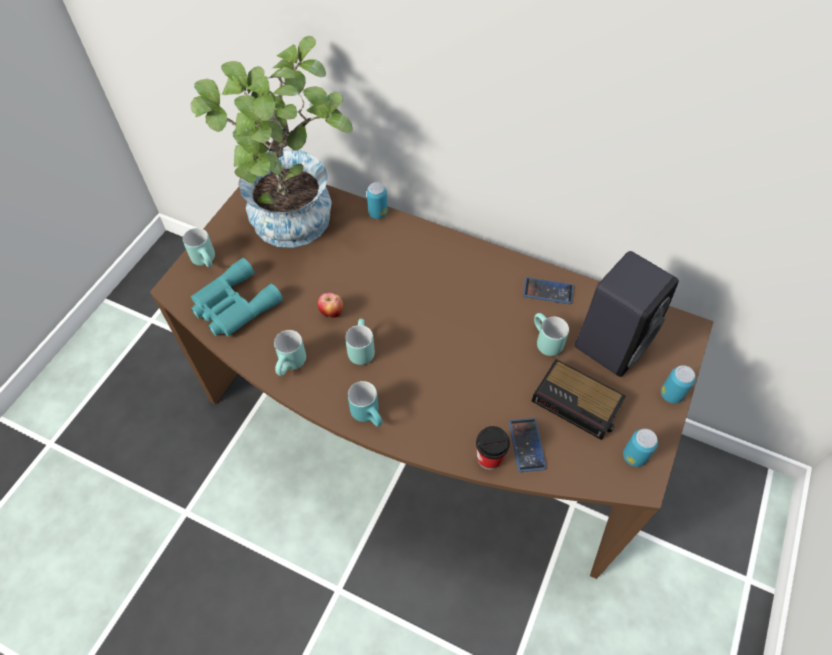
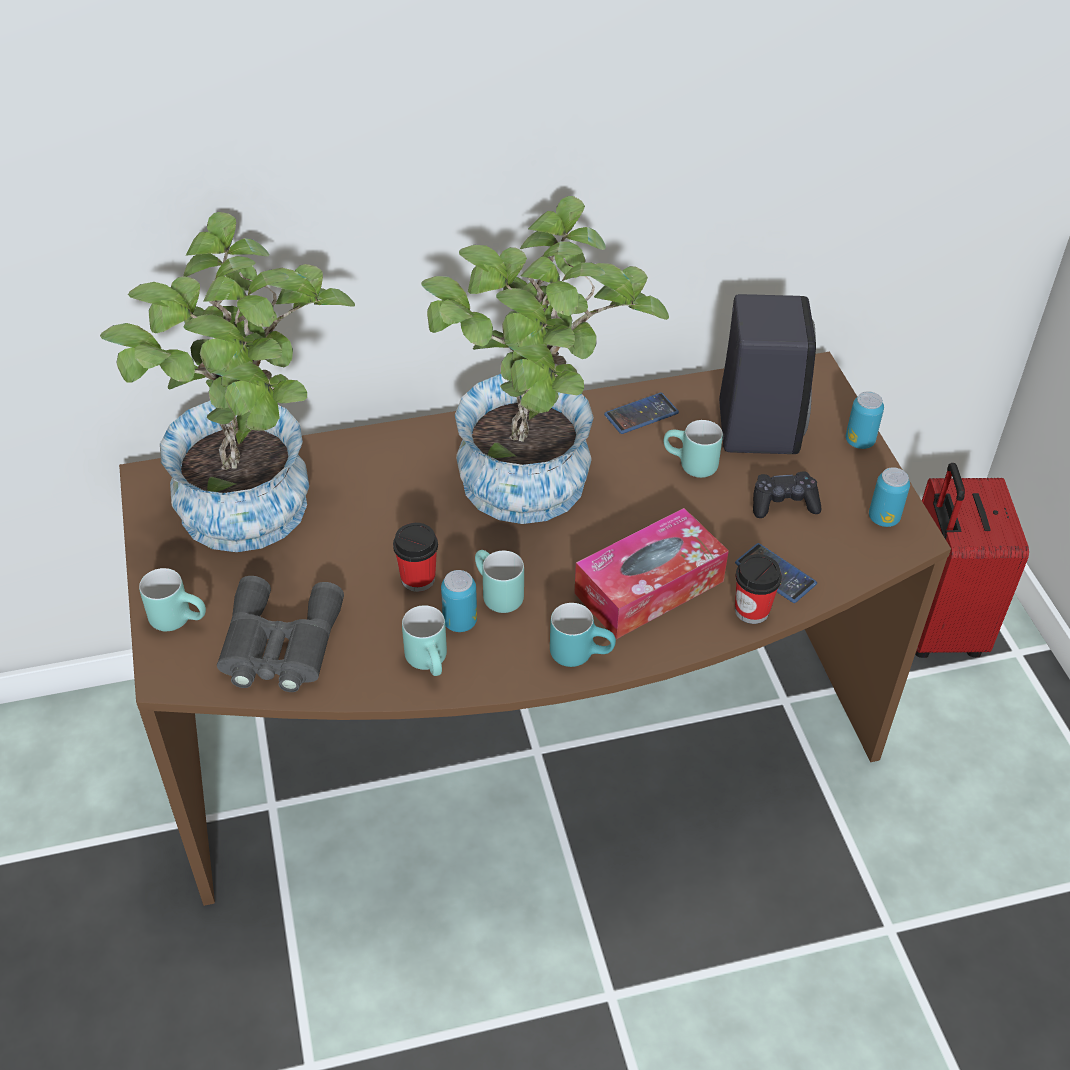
camera: 40 degrees left, 10 degrees down
turquoise binoculars [191,258,283,337] -> grey binoculars [217,576,344,692]
apple [318,292,343,318] -> cup [393,523,438,592]
can [367,182,388,219] -> can moved to [441,570,477,632]
alarm clock [532,359,626,440] -> black game controller [753,472,821,518]
none -> potted plant [421,196,669,524]
none -> tissue box [574,508,729,639]
none -> red suitcase [915,463,1029,658]

